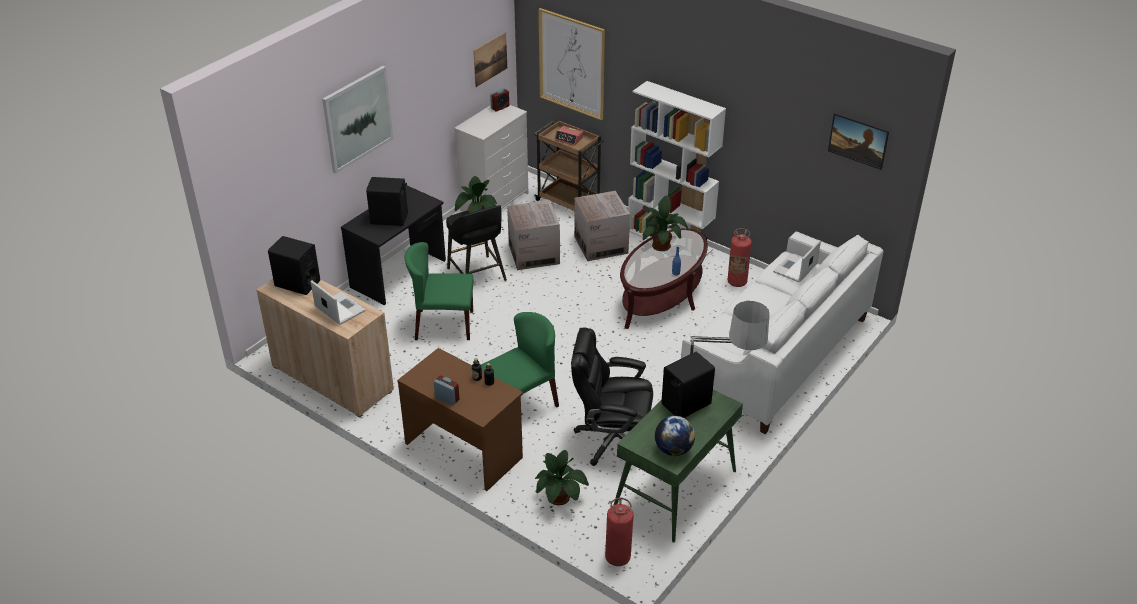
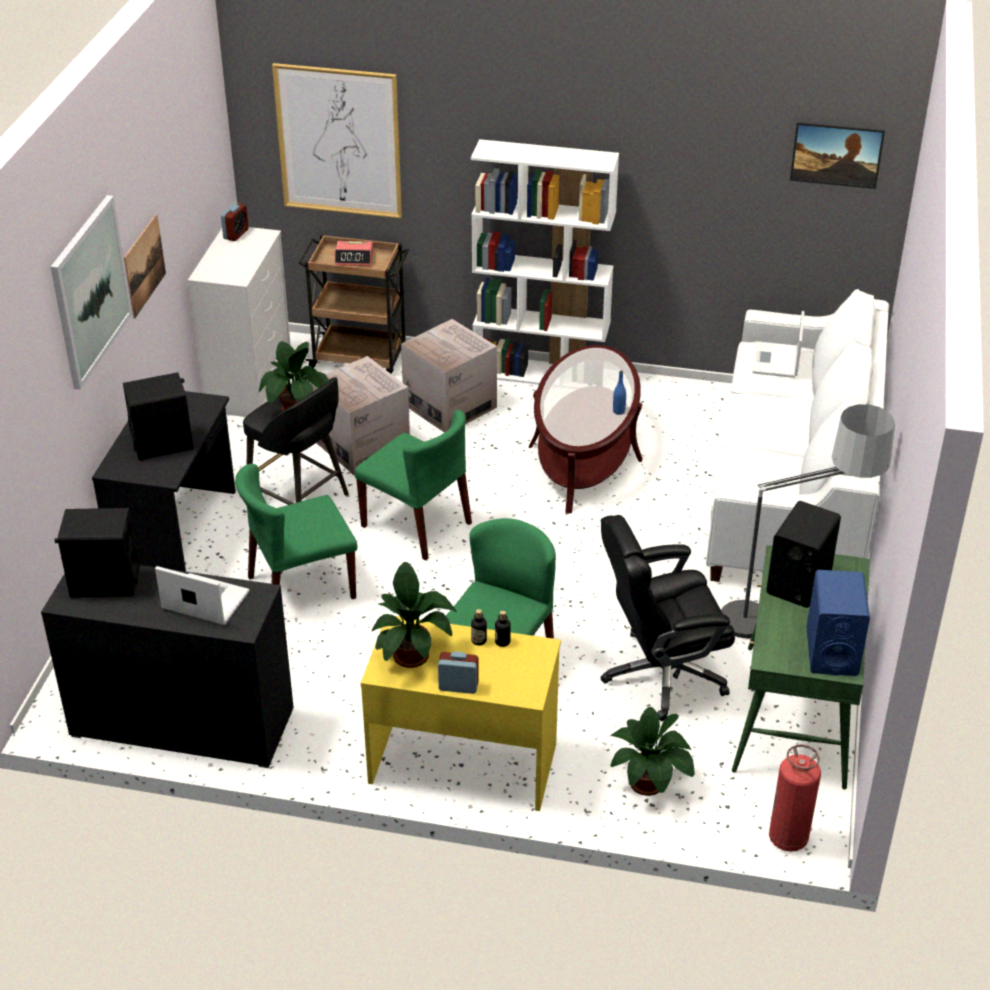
camera: 25 degrees left, 0 degrees up
beige cabinet [256,279,394,418] -> black cabinet [41,565,294,768]
brown desk [397,348,523,491] -> yellow desk [361,616,561,811]
picture [473,32,507,87] -> picture moved to [124,214,166,319]
potted plant [642,195,688,251] -> potted plant moved to [371,562,457,668]
globe [655,416,695,456] -> blue speaker [807,570,870,676]
fire extinguisher [728,228,752,287] -> none
none -> green chair [355,410,472,561]

